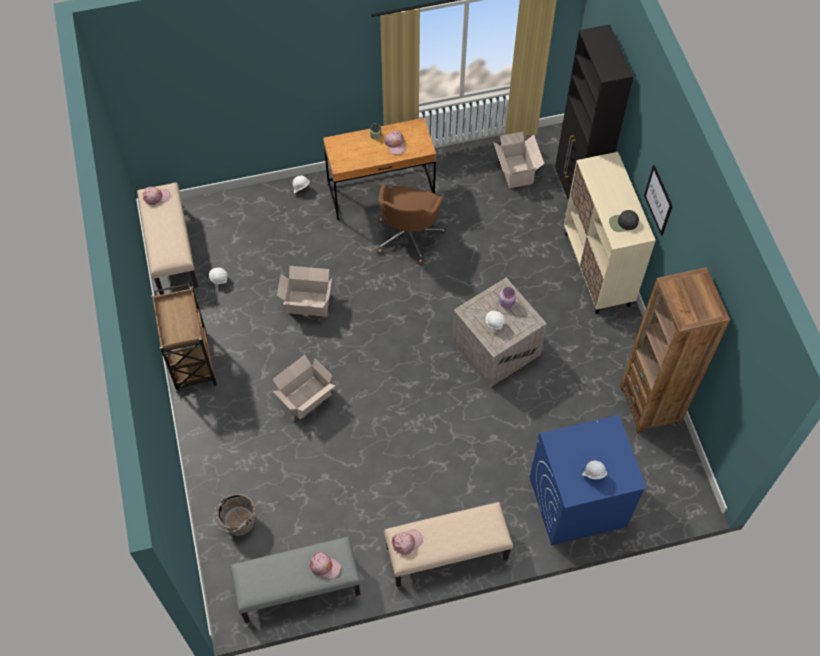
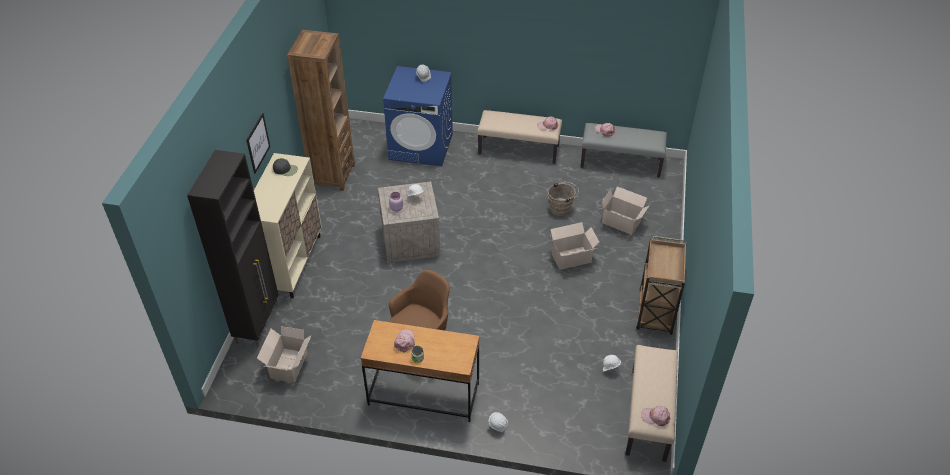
camera: 155 degrees left, 15 degrees down
brown bucket [213,494,255,536] -> brown bucket moved to [548,182,579,216]
cardboard box [277,266,332,317] -> cardboard box moved to [602,186,650,235]

